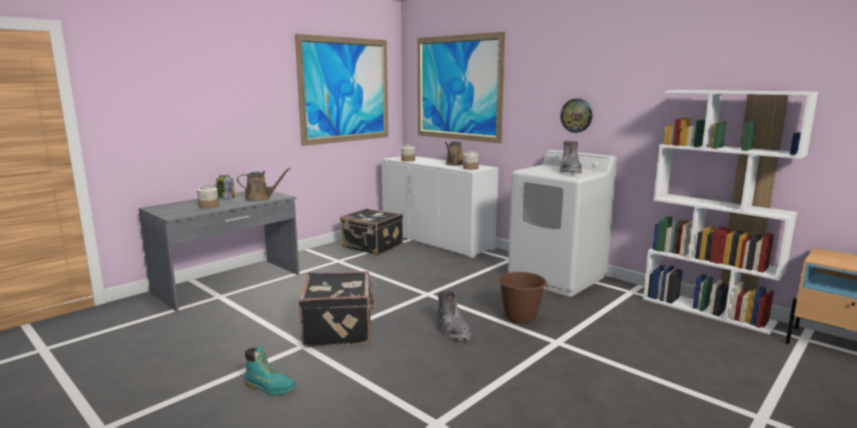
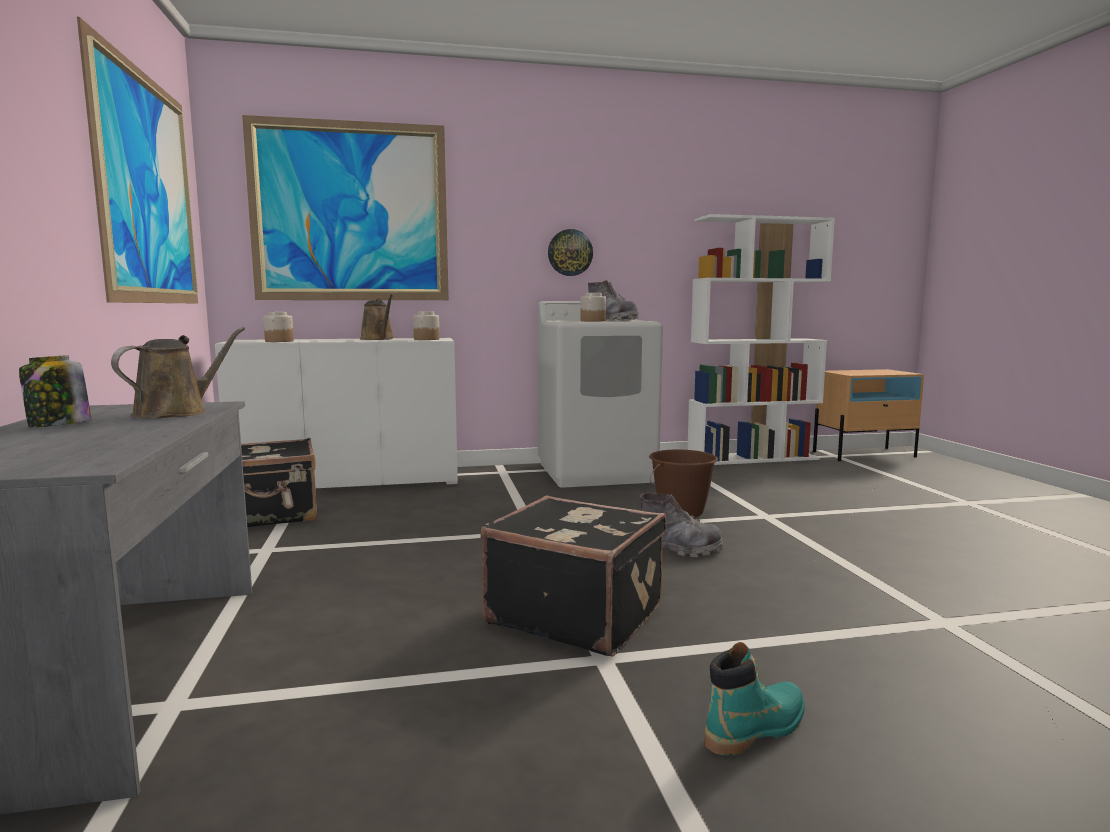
camera: 55 degrees left, 5 degrees down
jar [197,185,219,209] -> jar moved to [580,293,606,321]

